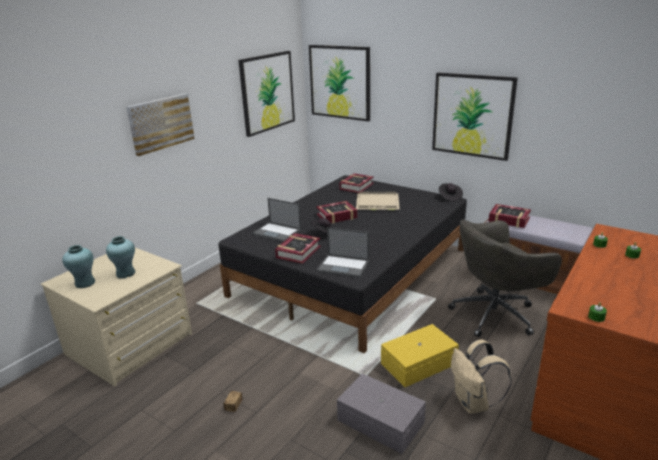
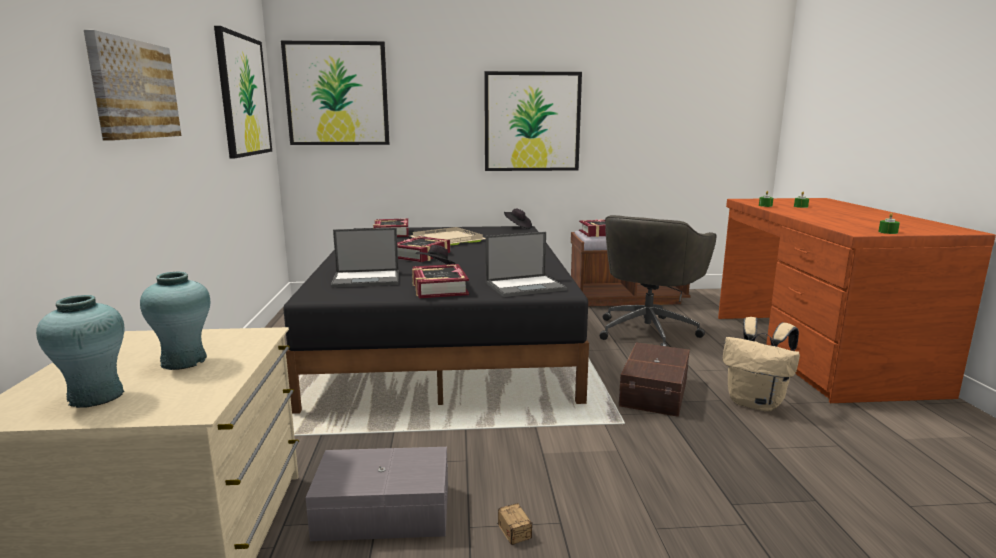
camera: 40 degrees left, 10 degrees down
grey storage box [337,373,426,454] -> grey storage box moved to [306,447,448,541]
yellow storage box [381,324,459,387] -> brown storage box [619,342,690,417]

